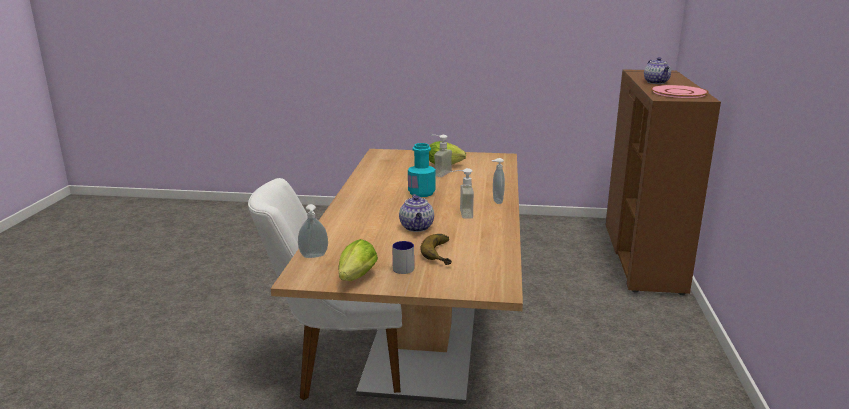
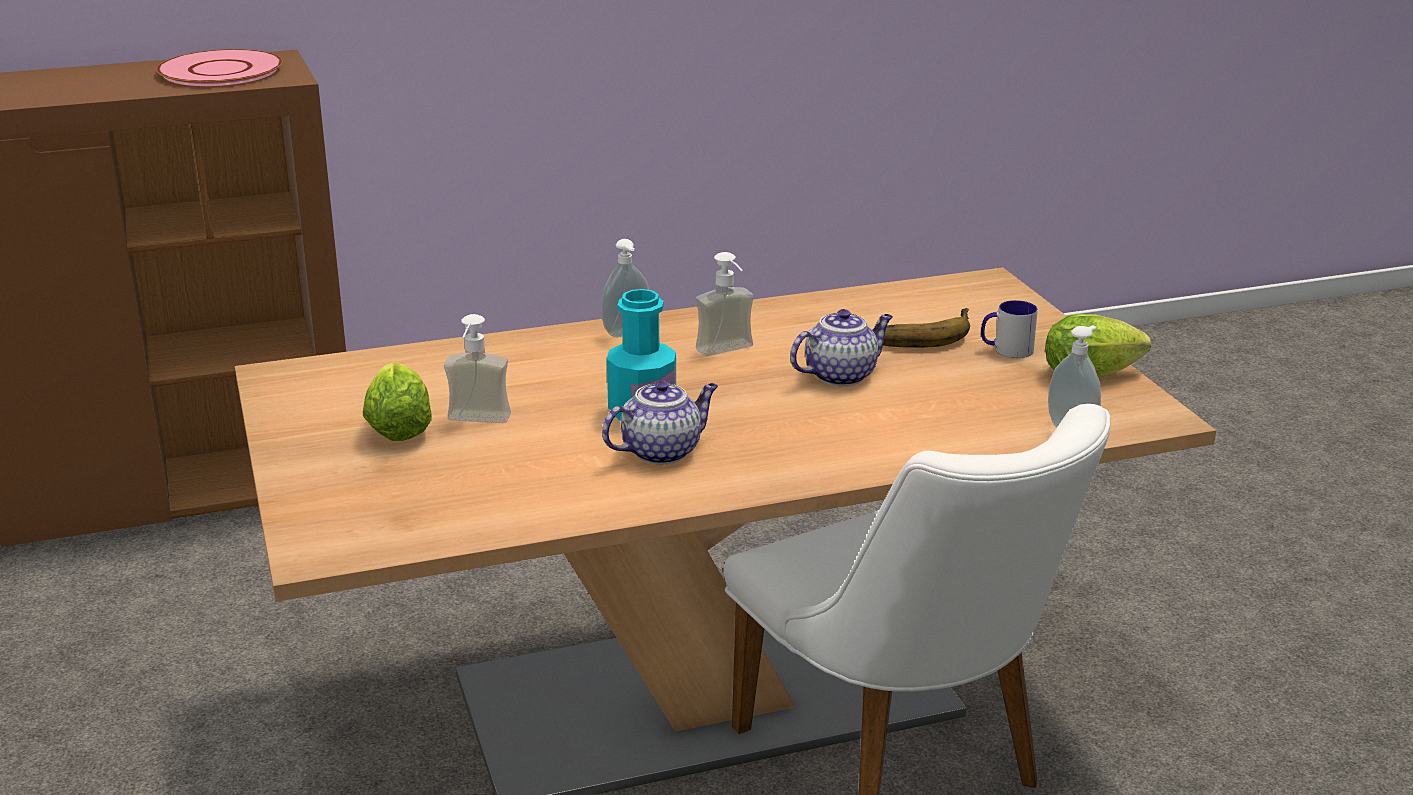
camera: 115 degrees left, 5 degrees up
teapot [644,57,671,84] -> teapot moved to [602,380,718,465]

